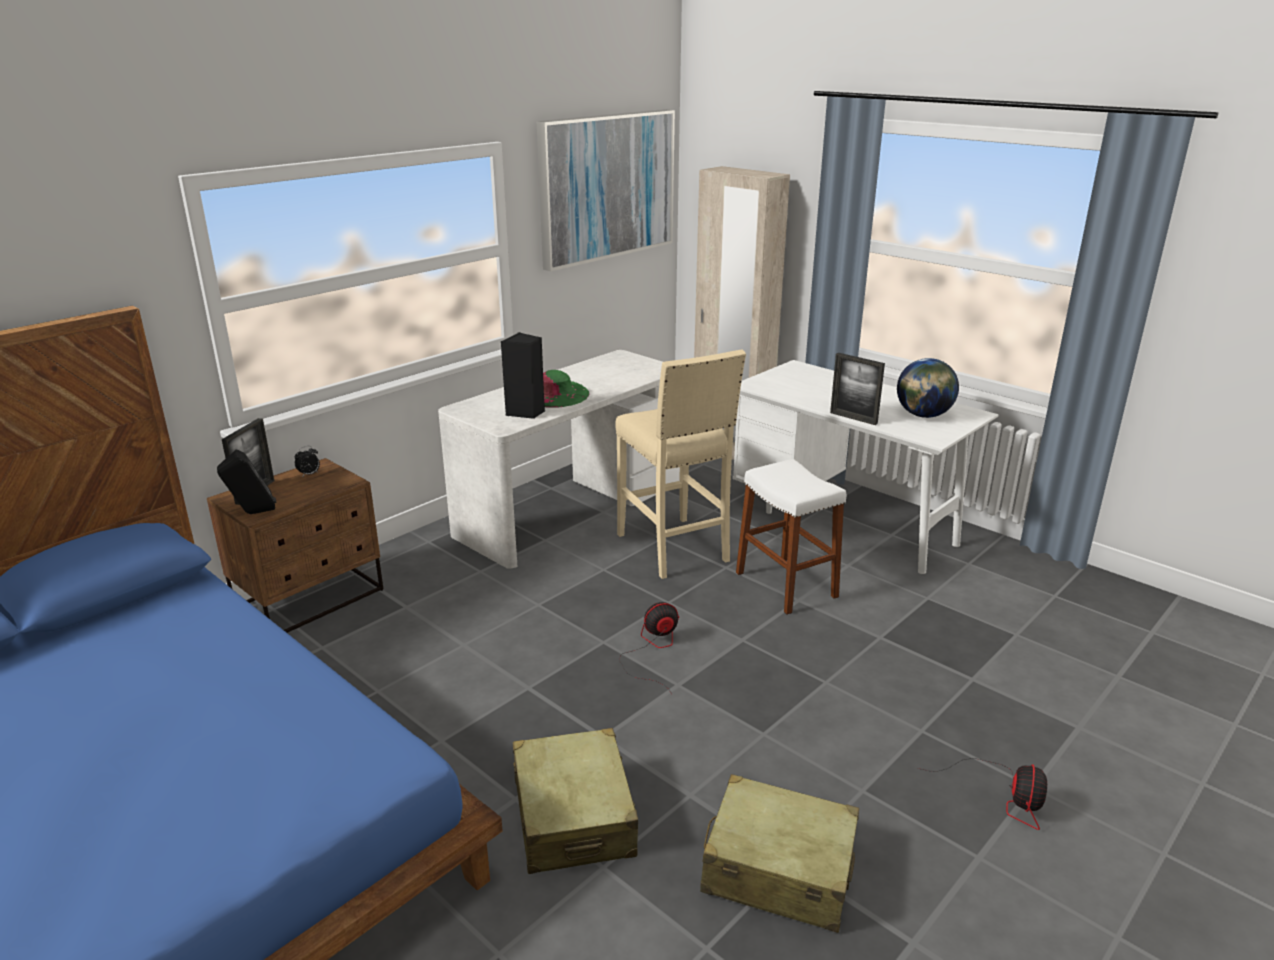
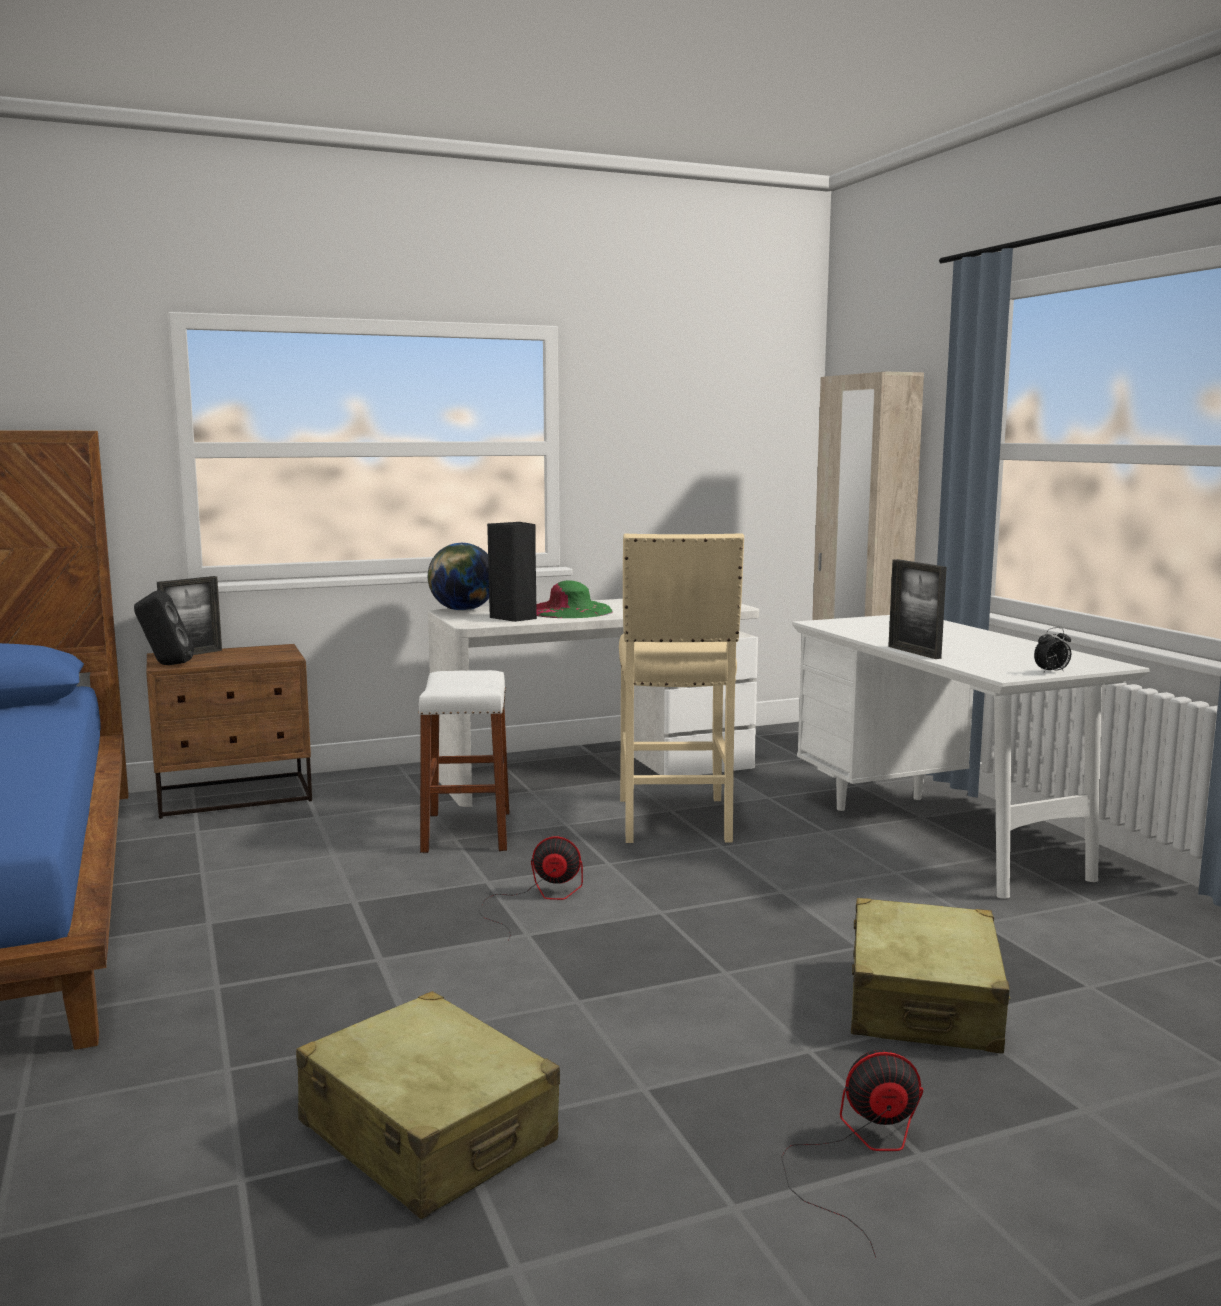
camera: 25 degrees right, 15 degrees down
alarm clock [295,446,320,476] -> alarm clock moved to [1034,627,1071,673]
beige suitcase [513,728,638,874] -> beige suitcase moved to [851,898,1011,1053]
picture [536,110,675,271] -> none
white stool [736,459,846,615] -> white stool moved to [418,670,509,853]
globe [897,358,959,418] -> globe moved to [428,543,489,611]
fan [918,758,1047,830] -> fan turned 135 degrees counterclockwise [781,1050,923,1258]

